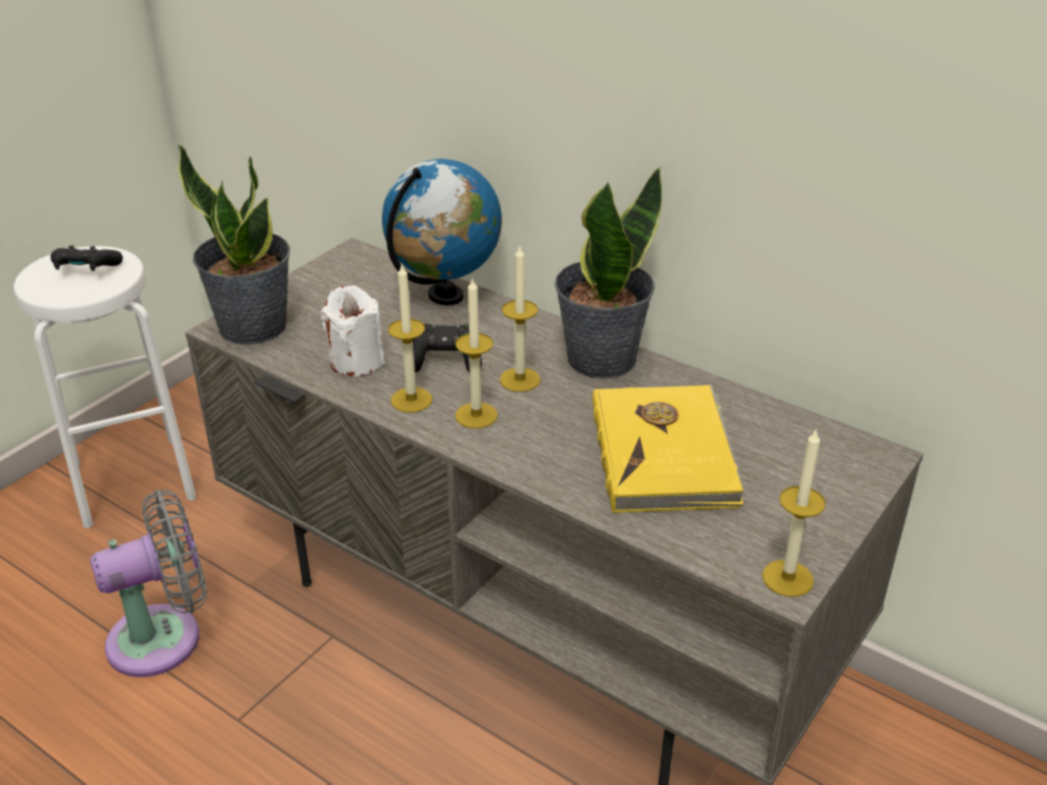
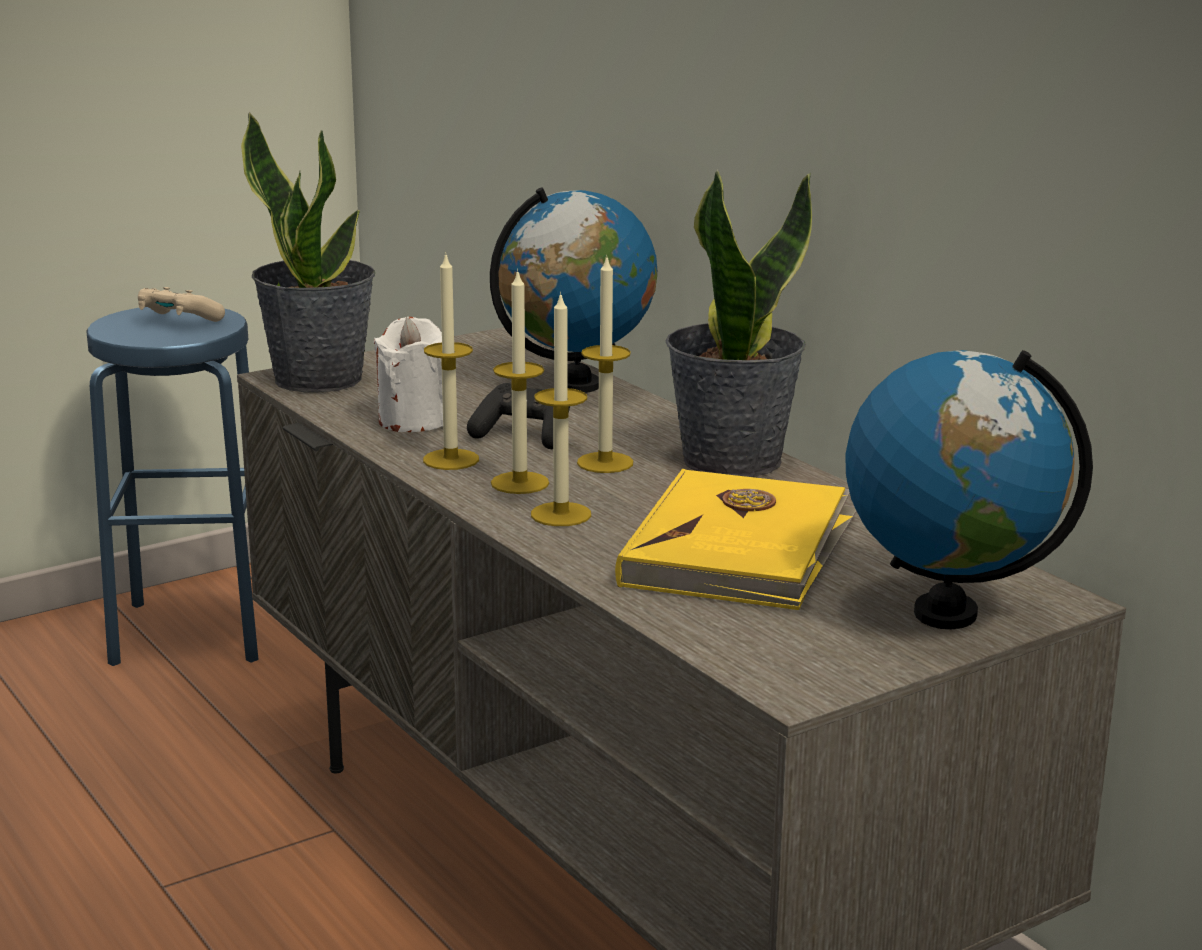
camera: 20 degrees right, 15 degrees down
white stool [13,246,196,529] -> blue stool [86,307,258,666]
black game controller [51,245,123,271] -> beige game controller [138,287,225,322]
grey fan [90,489,207,677] -> none
candle [762,430,826,597] -> candle moved to [531,292,591,526]
none -> globe [846,350,1093,629]

